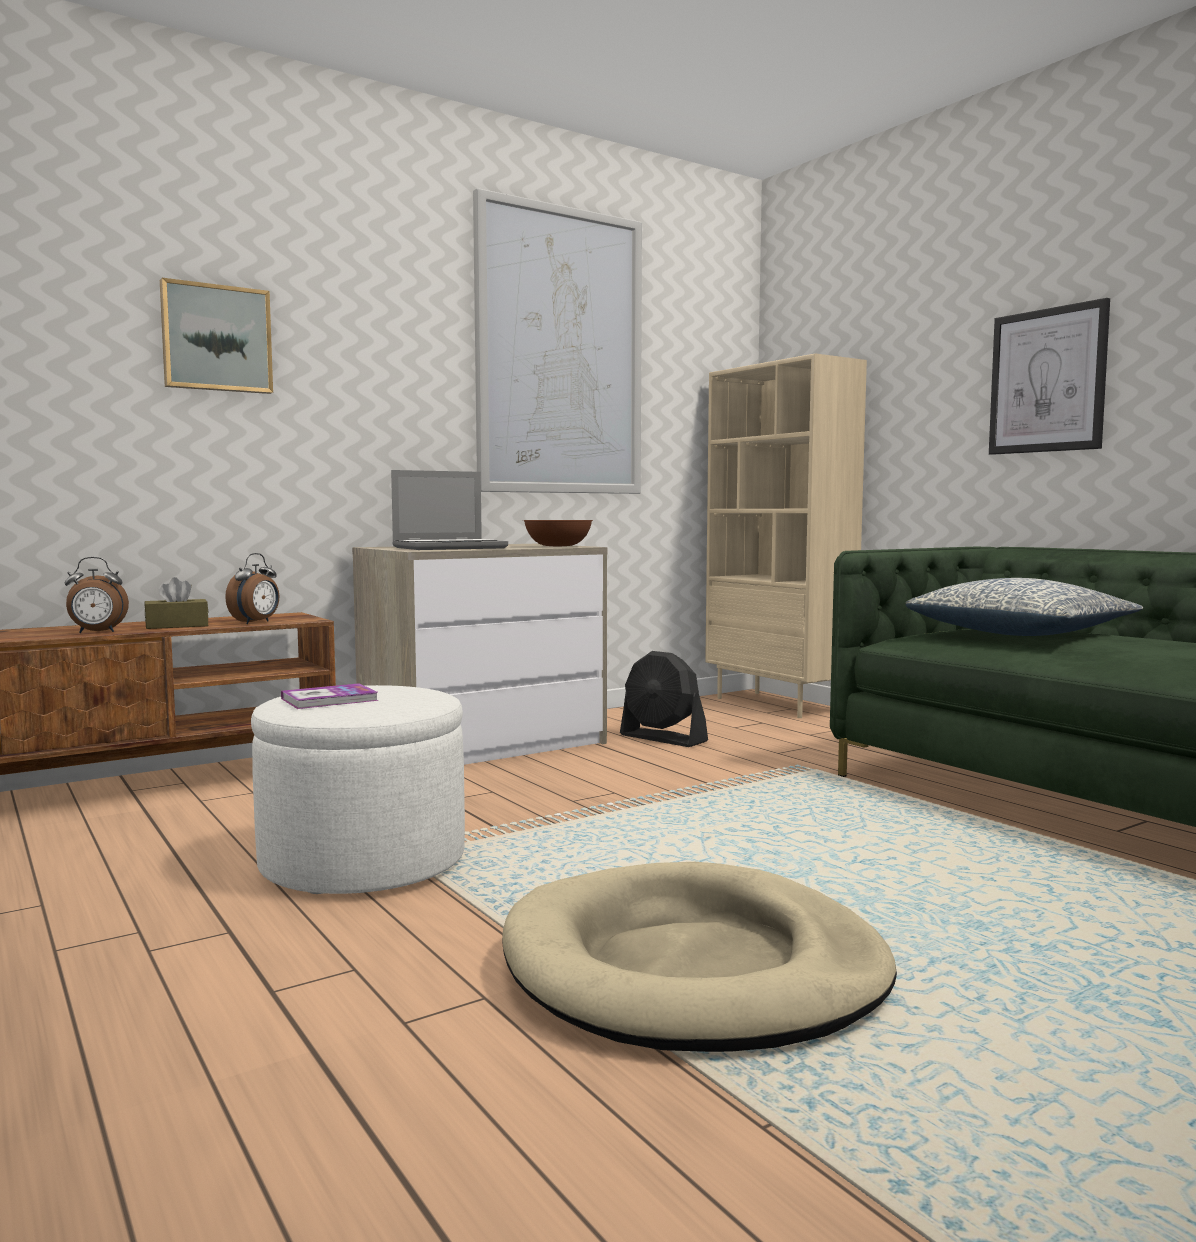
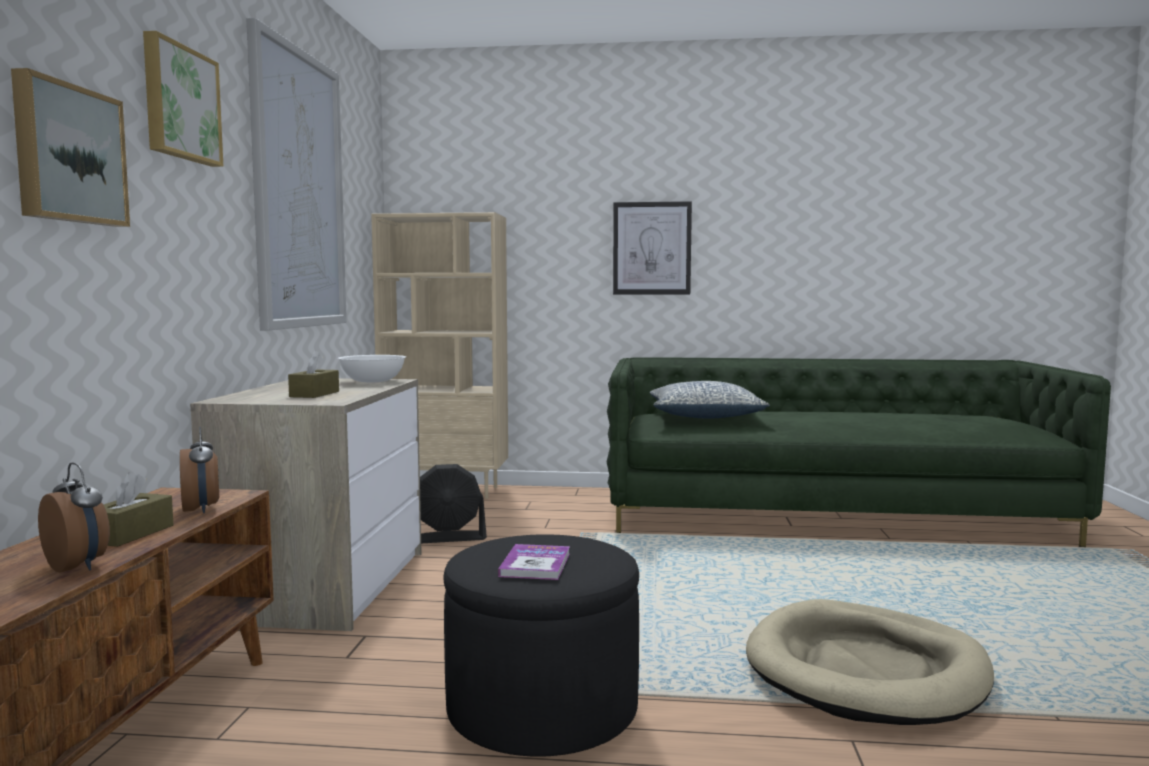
camera: 50 degrees left, 0 degrees up
alarm clock [65,557,129,633] -> alarm clock turned 75 degrees counterclockwise [38,462,110,573]
white ottoman [251,685,465,894] -> black ottoman [443,534,639,757]
laptop [391,470,508,550] -> brown tissue box [288,351,339,398]
brown bowl [524,520,592,546] -> white bowl [338,355,406,382]
none -> picture [143,31,223,167]

